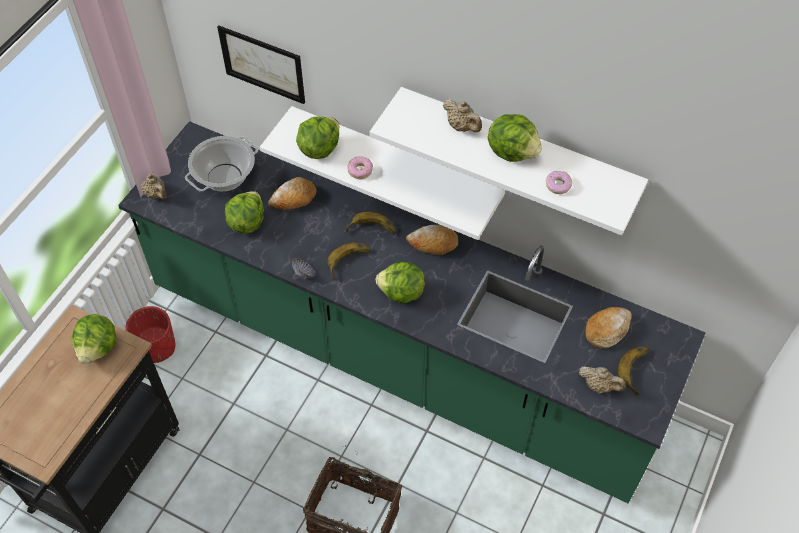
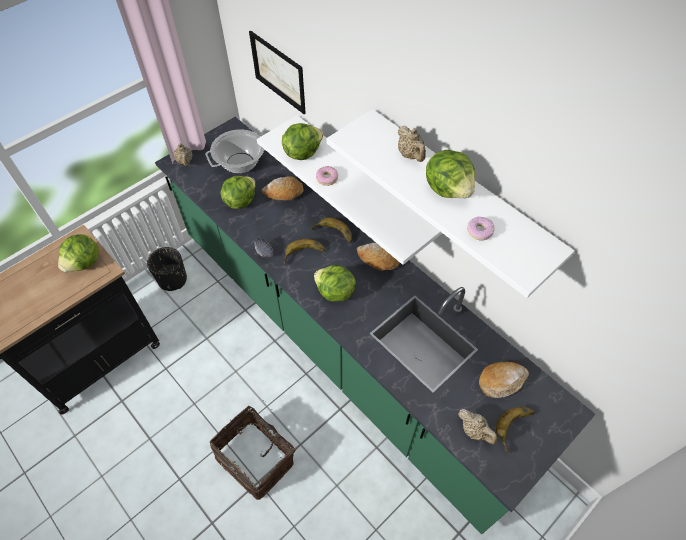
camera: 20 degrees right, 0 degrees up
red planter [126,306,175,363] -> black planter [147,247,187,291]

